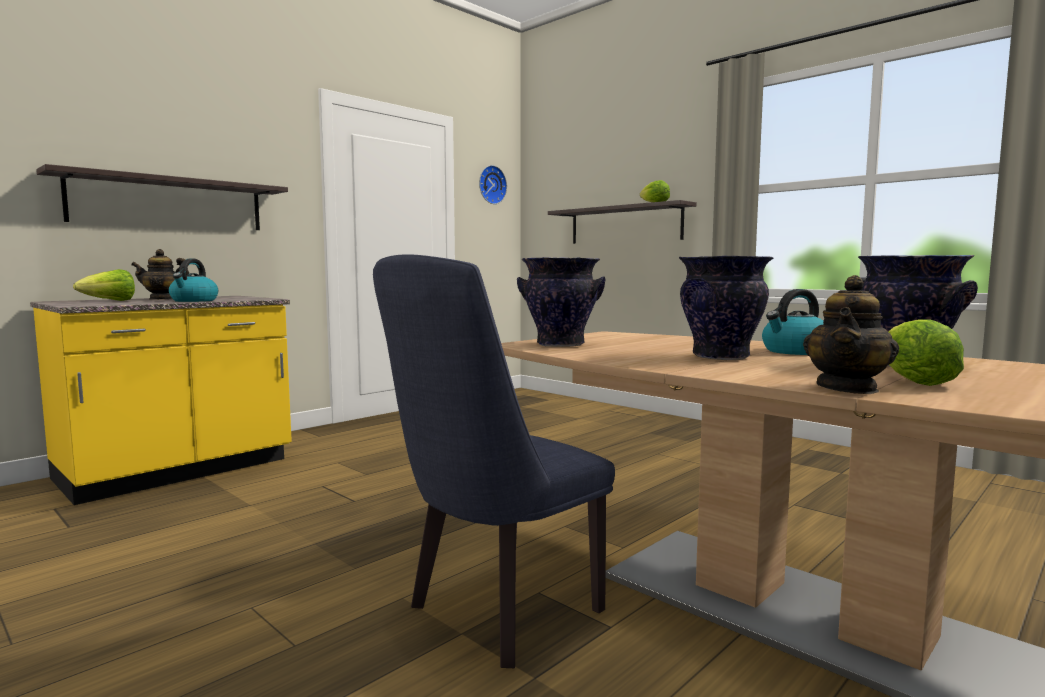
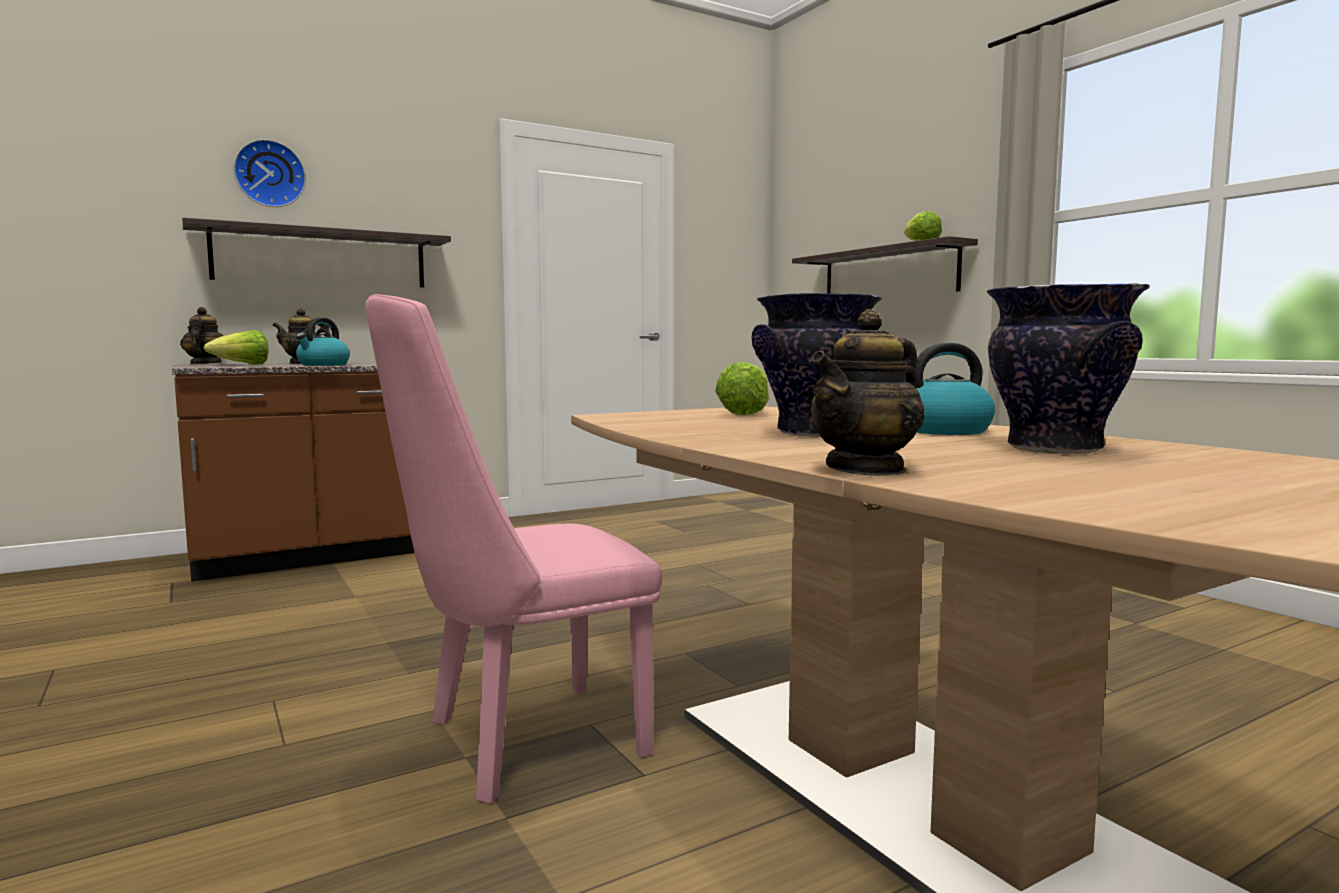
camera: 15 degrees right, 0 degrees up
yellow counter [30,296,292,505] -> brown counter [172,363,415,582]
blue chair [373,254,615,668] -> pink chair [365,294,662,803]
wall clock [479,165,507,204] -> wall clock moved to [233,139,306,207]
vase [517,257,605,347] -> none
lettuce [888,319,964,386] -> lettuce moved to [715,362,769,415]
none -> teapot [180,307,224,364]

